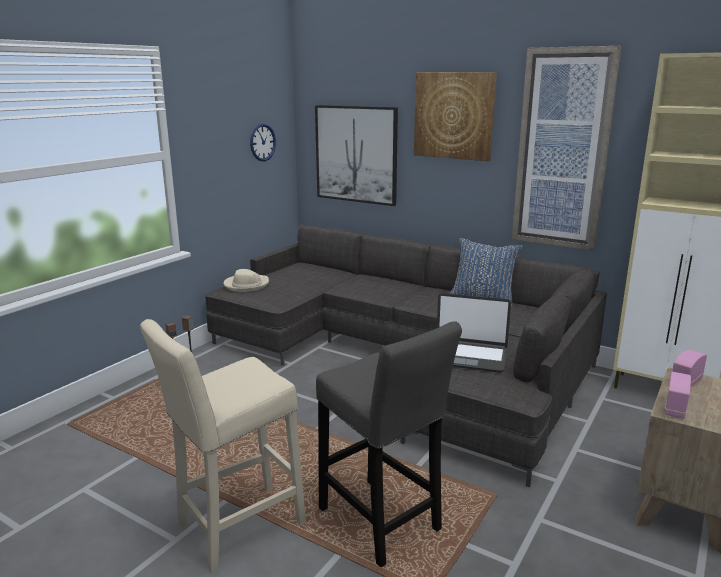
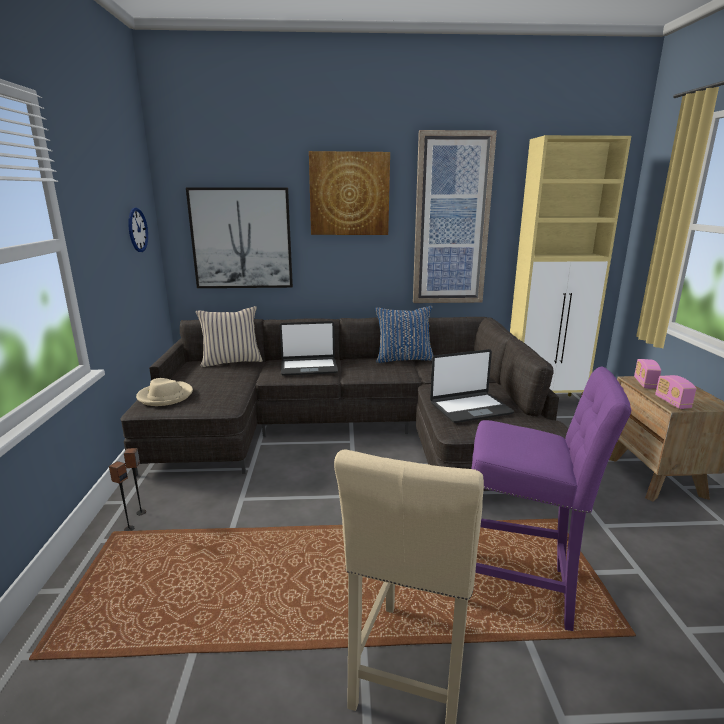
camera: 35 degrees left, 0 degrees up
grey stool [316,321,462,567] -> purple stool [472,367,631,631]
none -> beige pillow [196,306,263,367]
none -> laptop [280,321,338,376]

